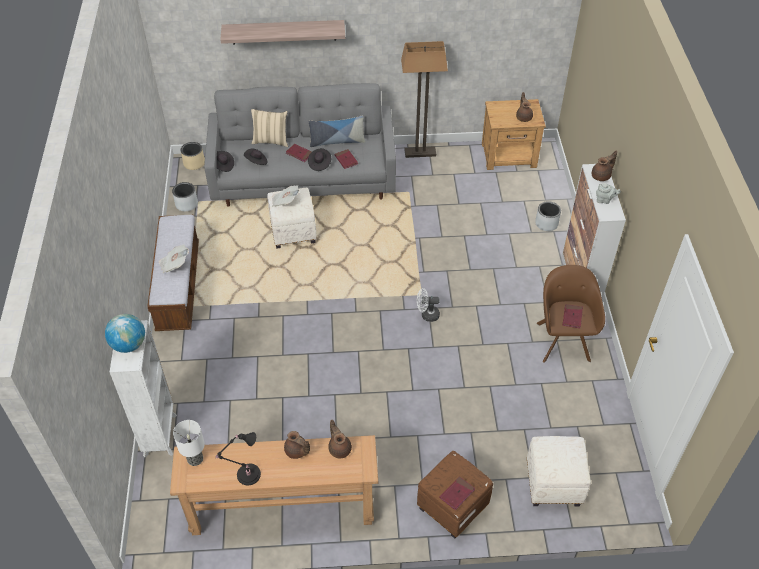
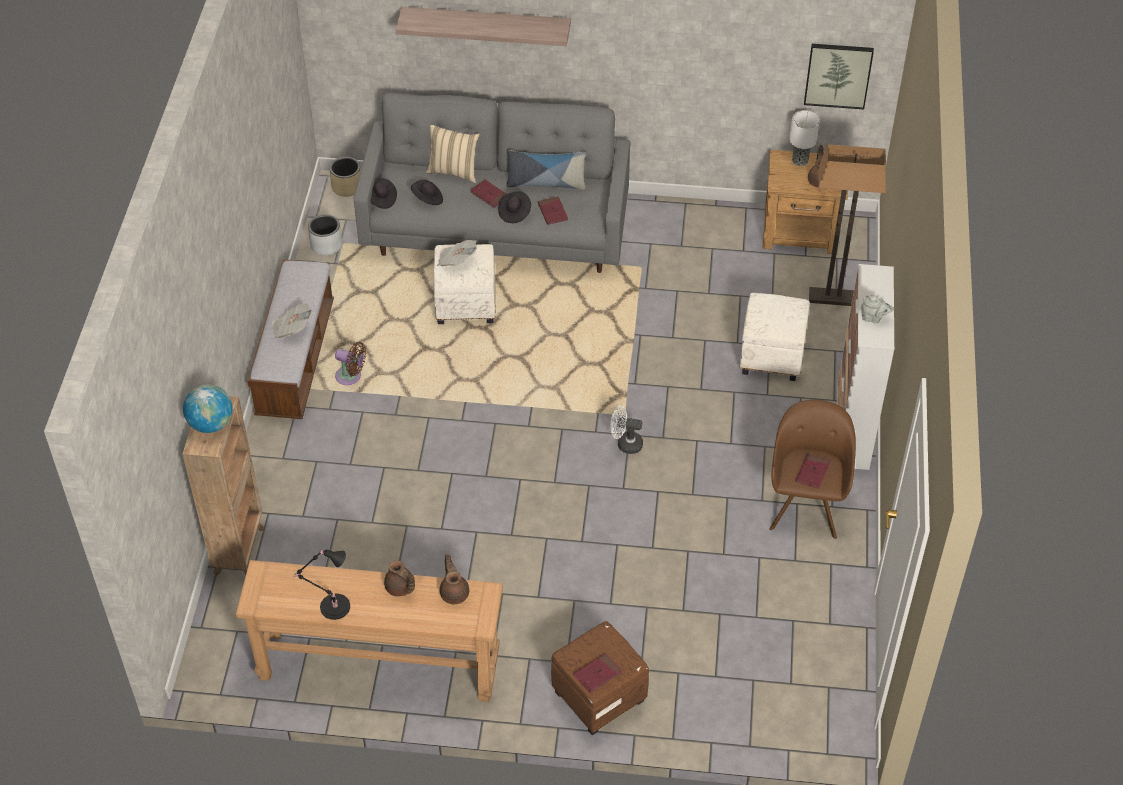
camera: 10 degrees right, 0 degrees up
white bookcase [110,320,177,457] -> brown bookcase [182,396,265,576]
table lamp [173,420,205,466] -> table lamp moved to [789,110,820,166]
floor lamp [401,41,448,158] -> floor lamp moved to [809,144,886,306]
white ottoman [527,436,591,507] -> white ottoman moved to [740,293,810,381]
grey planter [535,201,561,231] -> none
brown teapot [592,150,617,181] -> none
none -> brown fan [335,342,366,385]
none -> picture [804,44,874,109]

